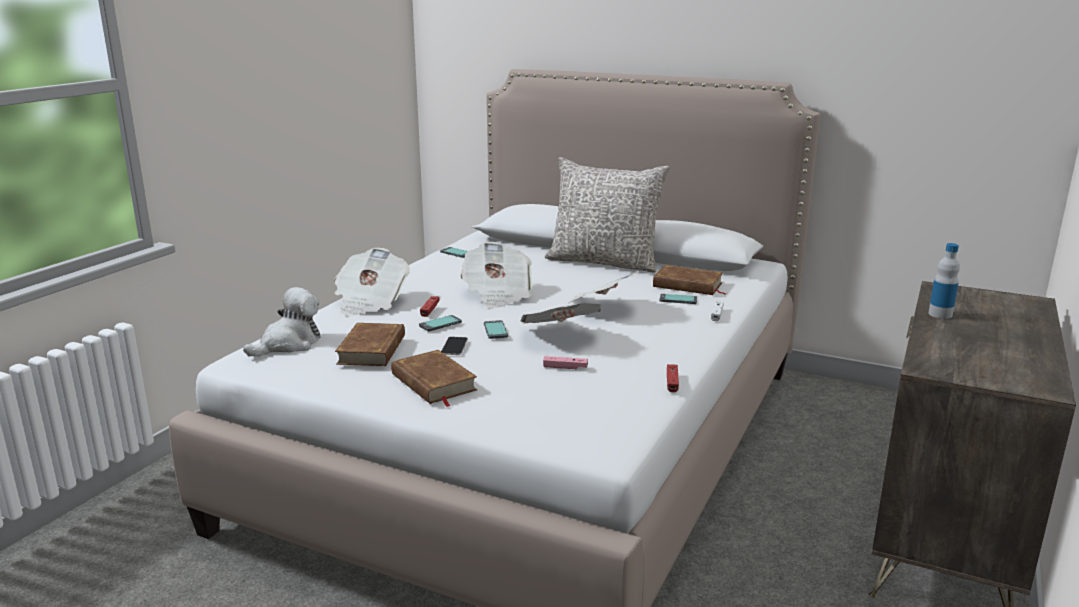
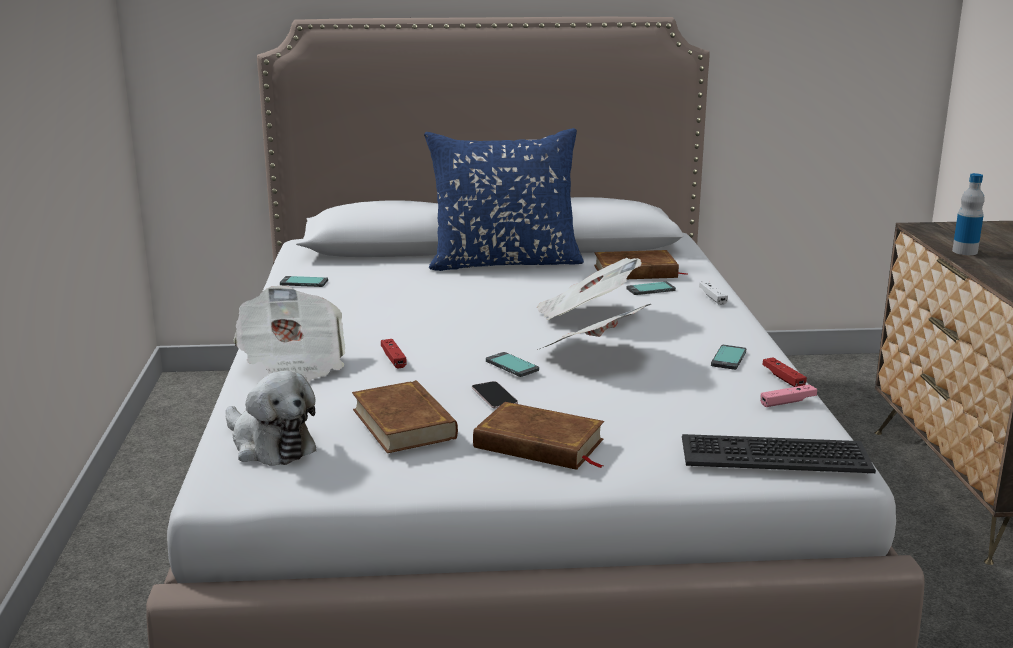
camera: 30 degrees left, 0 degrees up
plush toy [243,287,321,357] -> plush toy turned 120 degrees clockwise [225,371,316,466]
phone [419,315,462,331] -> phone moved to [711,345,746,370]
newspaper [460,242,532,308] -> none
pink game controller [543,356,588,369] -> pink game controller moved to [760,384,817,407]
grey pillow [544,157,670,273] -> blue pillow [424,128,584,271]
none -> keyboard [682,434,876,474]

